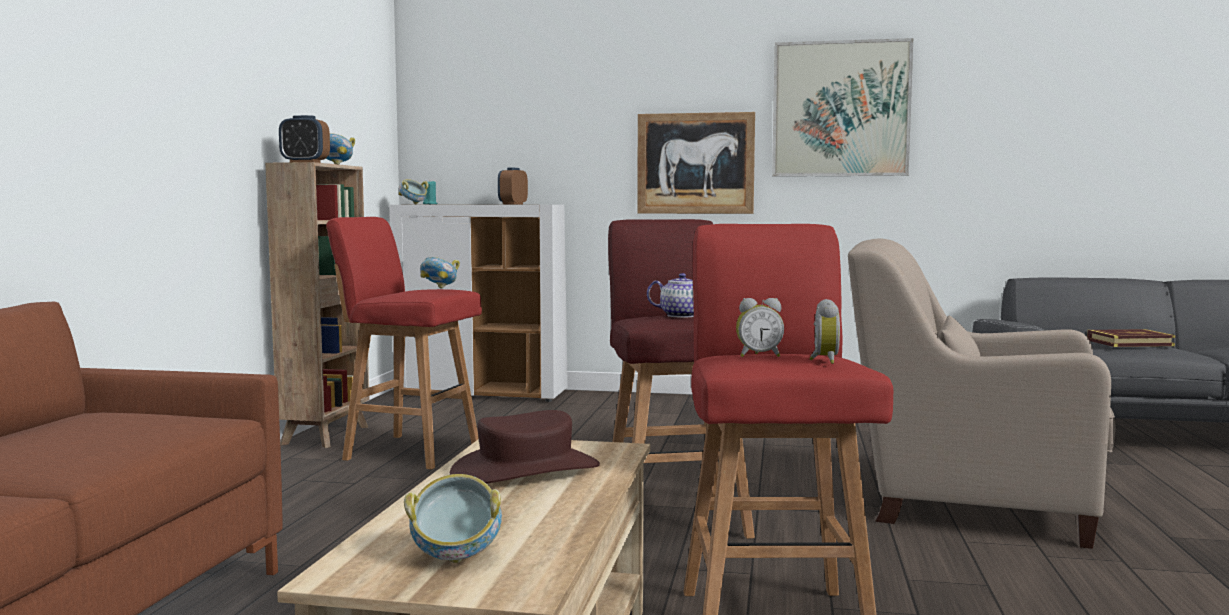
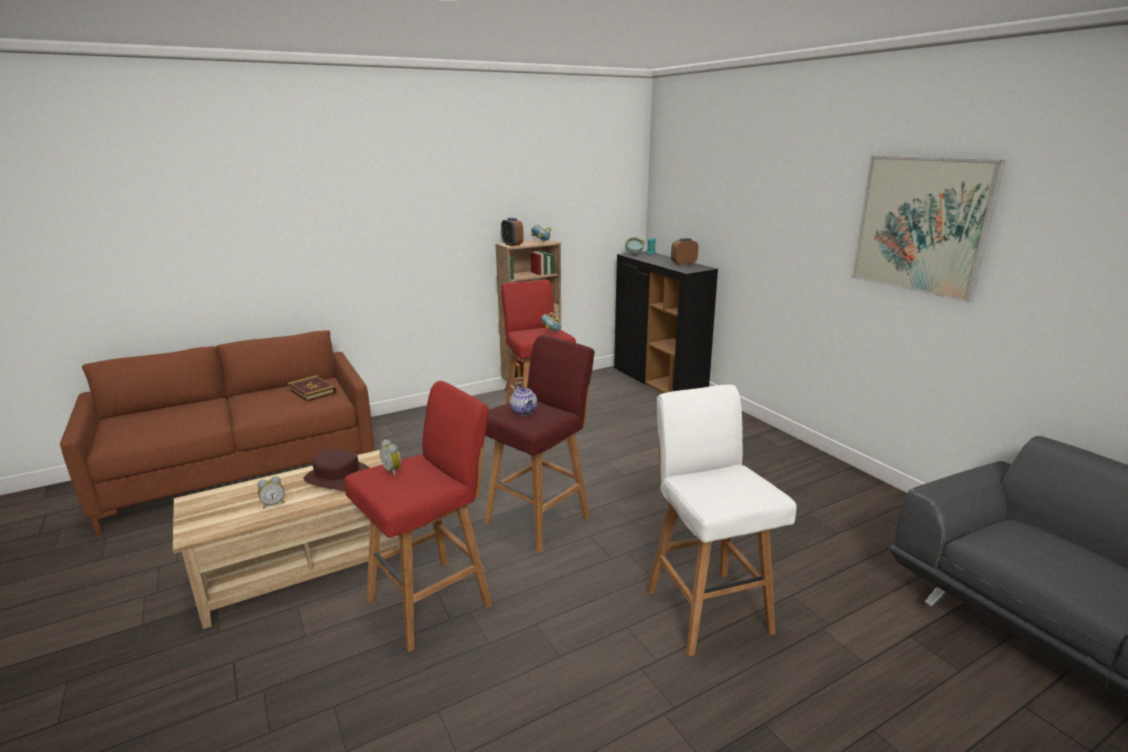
camera: 50 degrees right, 15 degrees up
white cabinet [389,205,568,402] -> black cabinet [614,251,718,393]
bowl [404,474,502,563] -> none
picture [637,112,755,214] -> none
alarm clock [809,299,840,364] -> alarm clock moved to [258,476,285,508]
beige armchair [848,239,1116,549] -> white stool [647,385,797,656]
book [1087,329,1176,347] -> book moved to [288,375,337,402]

